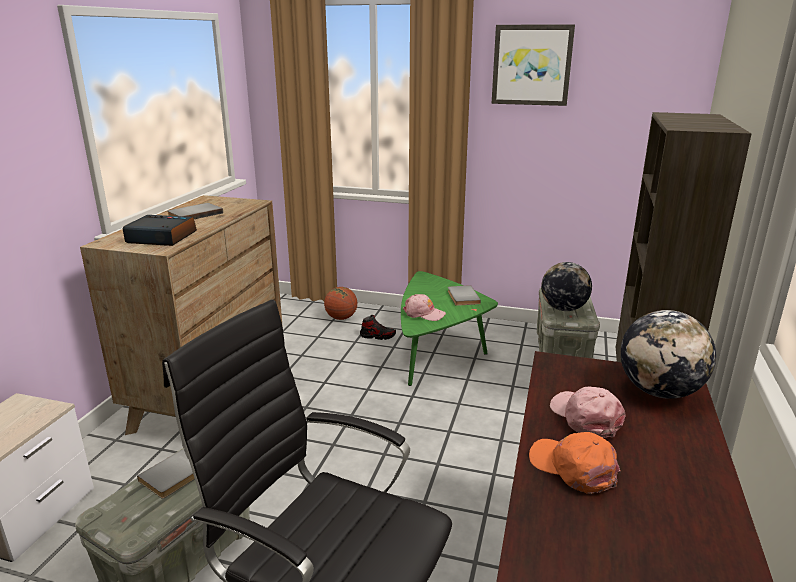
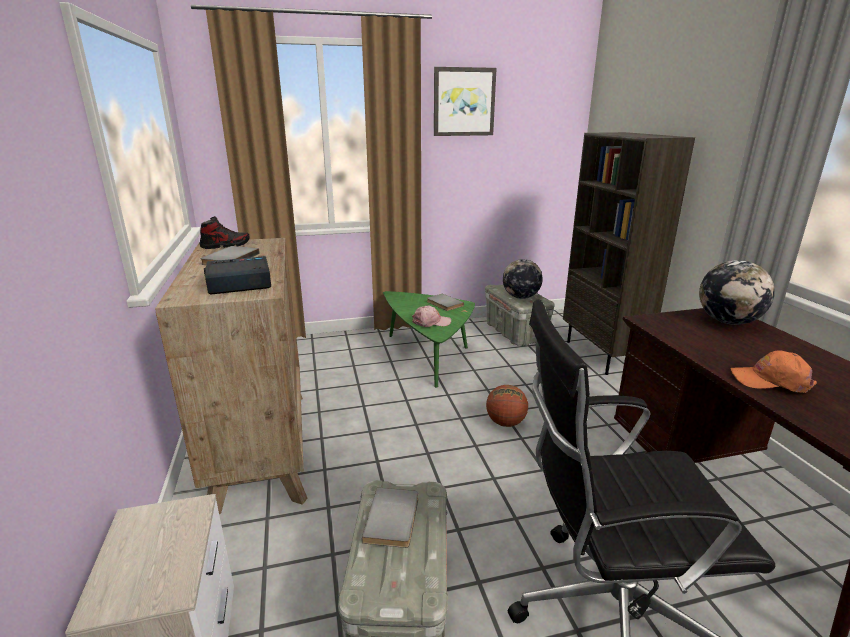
camera: 30 degrees left, 0 degrees up
basketball [324,287,357,320] -> basketball moved to [486,385,528,427]
shoe [360,315,396,340] -> shoe moved to [199,216,250,249]
pink cap [550,386,626,437] -> none

